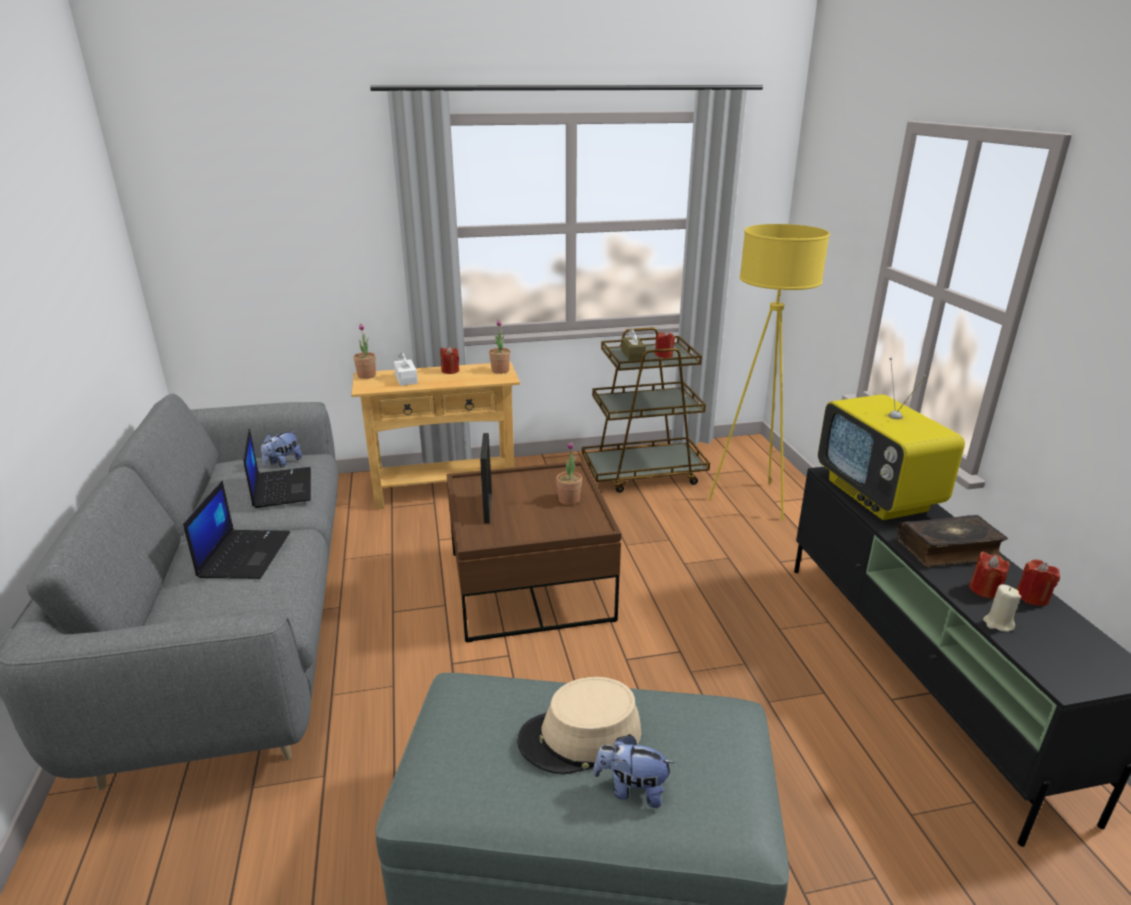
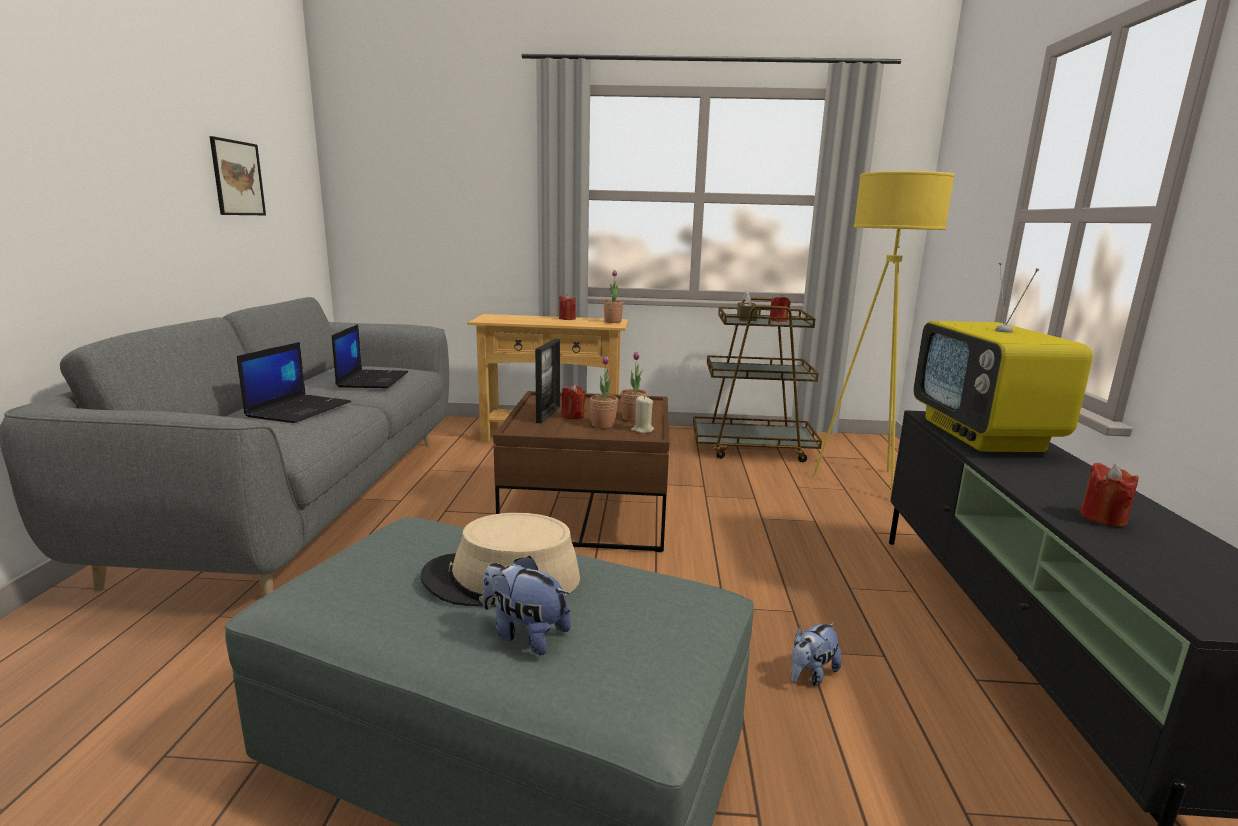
camera: 15 degrees right, 10 degrees down
plush toy [261,431,302,468] -> plush toy moved to [791,622,842,686]
potted plant [353,324,376,379] -> potted plant moved to [590,356,618,428]
white tissue box [394,352,418,386] -> none
book [897,515,1008,567] -> none
beige candle [983,584,1021,632] -> beige candle moved to [631,396,654,433]
red candle [1017,559,1060,606] -> red candle moved to [561,384,586,419]
none -> picture [209,136,266,215]

